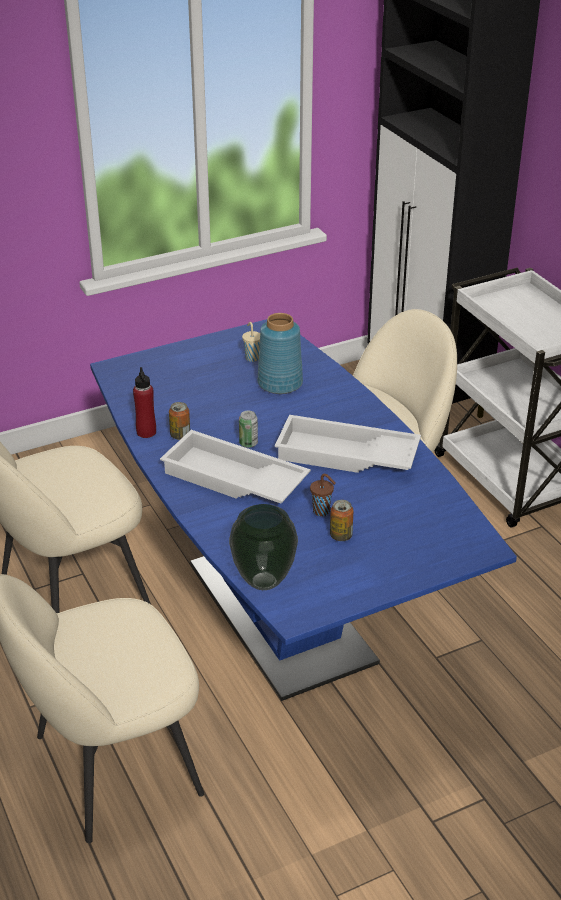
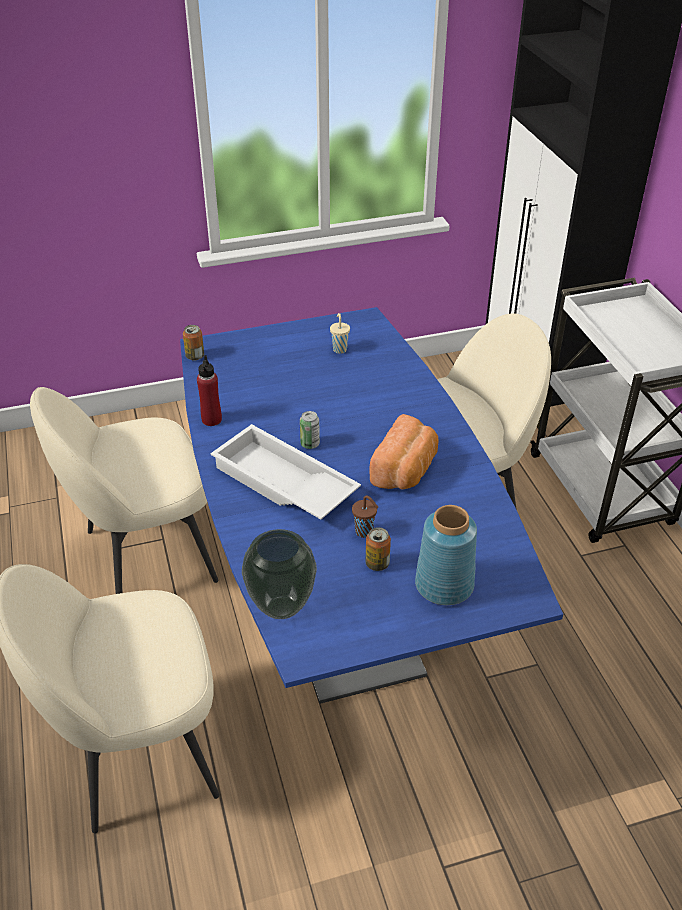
camera: 10 degrees right, 5 degrees up
can [169,402,190,440] -> can moved to [183,325,204,360]
blue vase [258,313,303,394] -> blue vase moved to [415,505,477,605]
white tray [275,415,421,473] -> bread [370,414,439,489]

